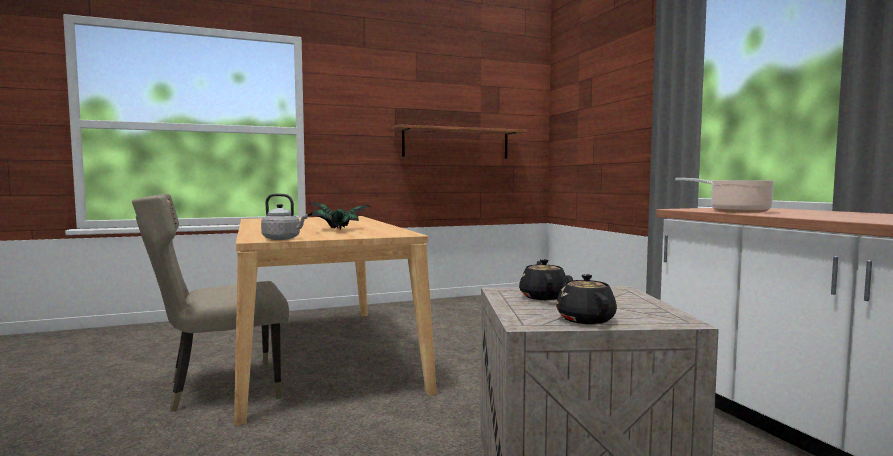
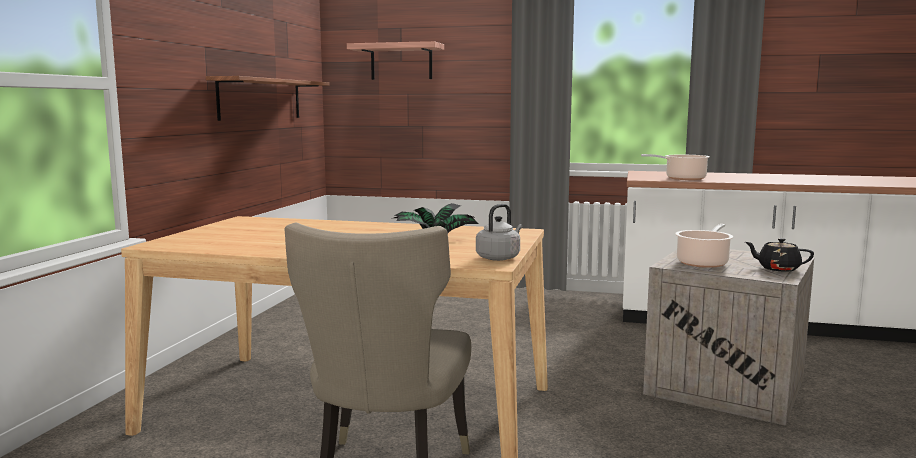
camera: 55 degrees left, 5 degrees up
black teapot [519,259,567,300] -> cooking pot [675,224,733,268]
none -> shelf [347,41,444,80]

